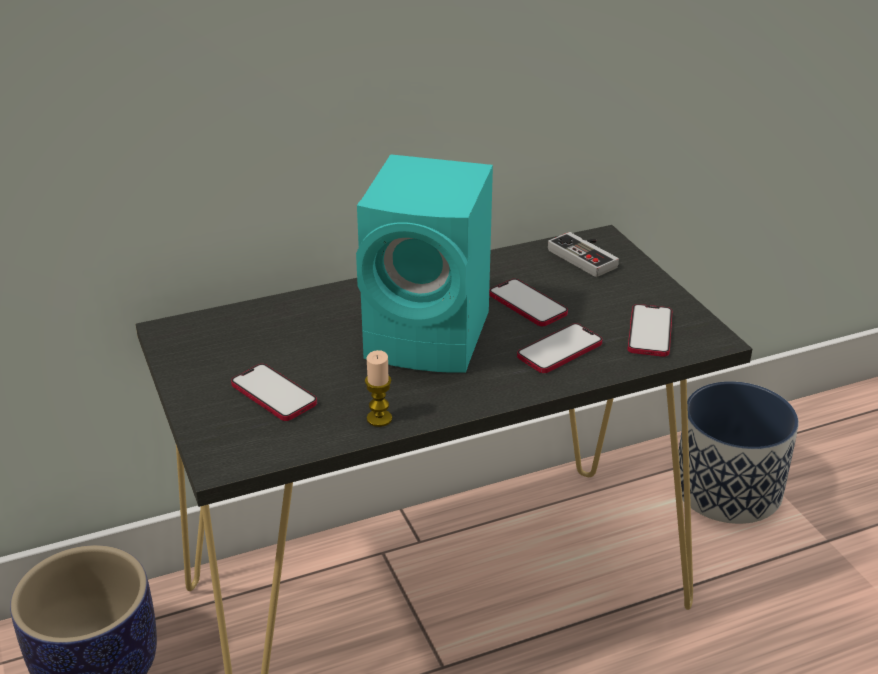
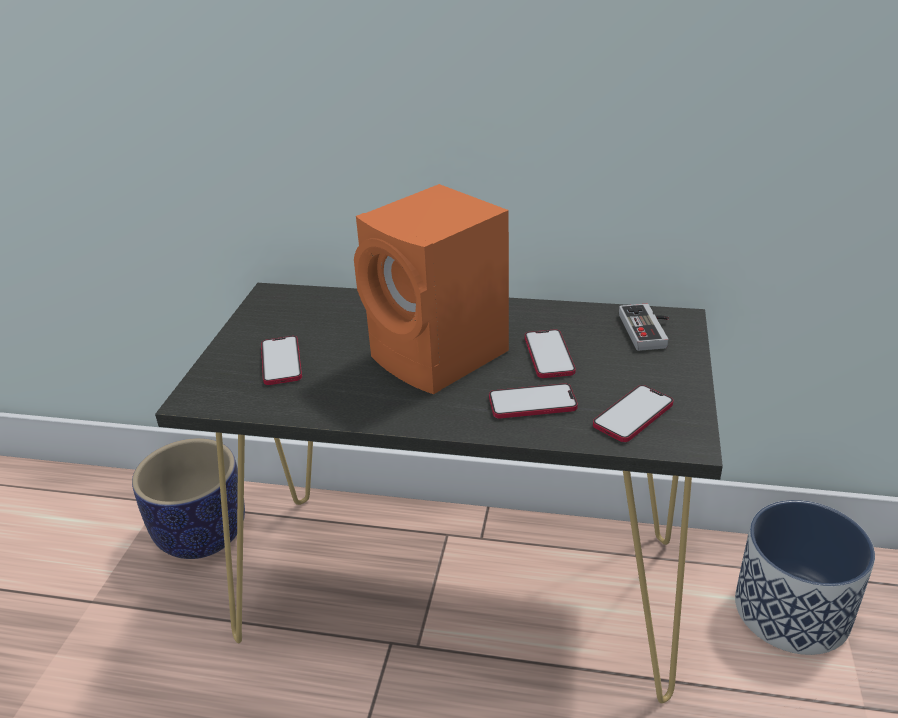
camera: 35 degrees right, 0 degrees up
turquoise speaker [356,154,493,373] -> orange speaker [354,184,509,394]
candle [365,350,392,427] -> none

